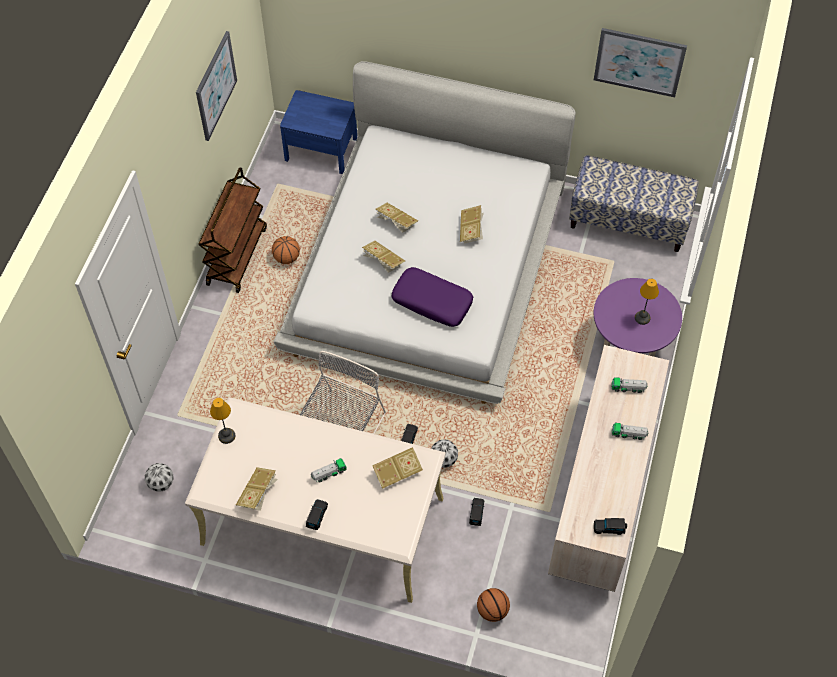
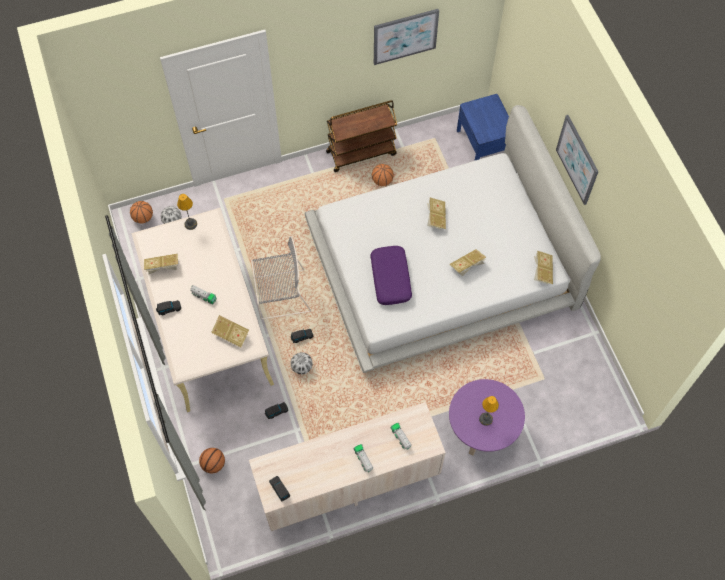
camera: 55 degrees right, 5 degrees up
book [362,241,405,273] -> book moved to [534,251,553,284]
bench [569,155,699,252] -> none
picture [594,28,687,97] -> picture moved to [556,115,599,205]
none -> basketball [130,201,153,224]

